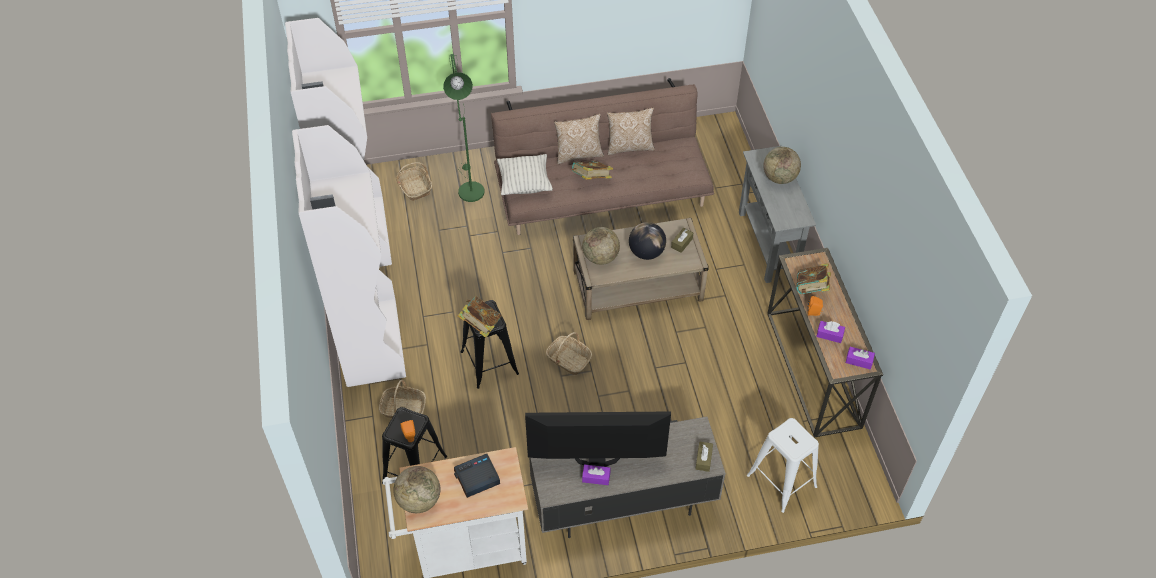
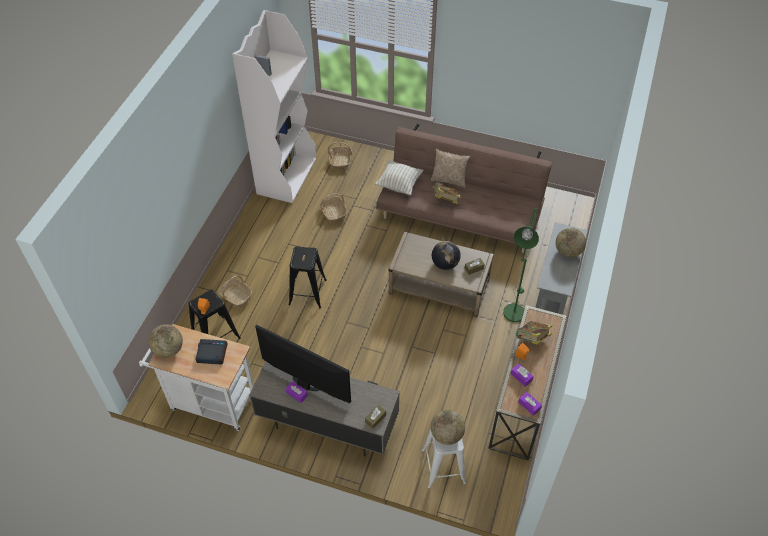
camera: 30 degrees right, 0 degrees up
white bookcase [292,125,406,387] -> none
green floor lamp [443,54,484,202] -> green floor lamp moved to [503,208,539,322]
book [458,296,502,338] -> none
basket [546,332,592,375] -> basket moved to [320,194,347,223]
globe [582,227,620,265] -> globe moved to [431,410,465,445]
pillow [607,108,655,155] -> none

